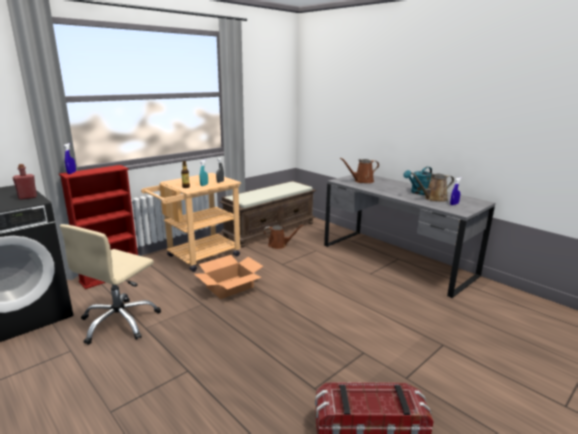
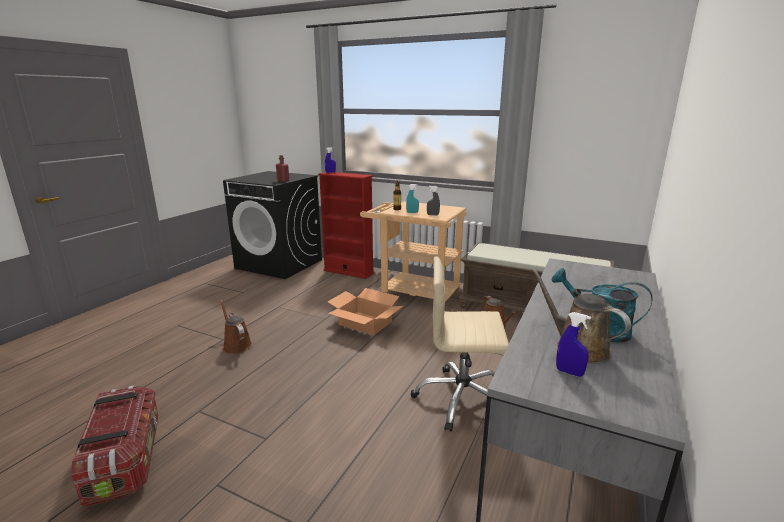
camera: 70 degrees right, 0 degrees up
beige office chair [60,224,161,345] -> beige office chair moved to [411,256,509,432]
brown watering can [340,158,379,183] -> brown watering can moved to [220,300,252,354]

